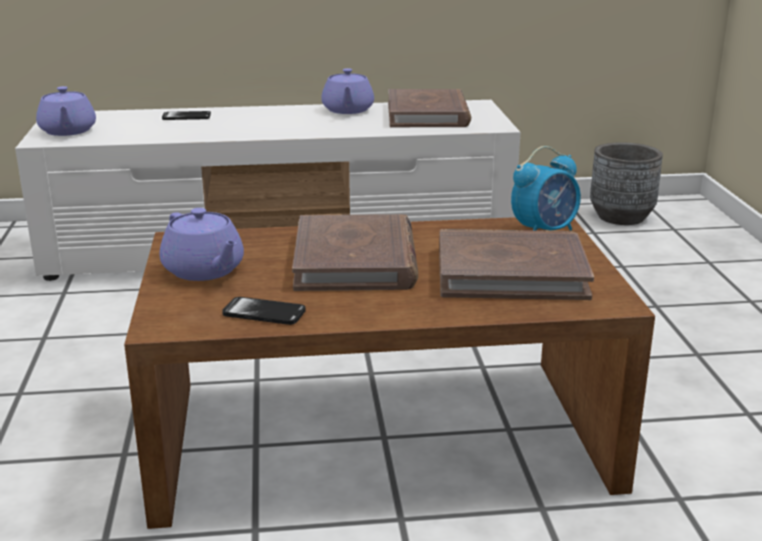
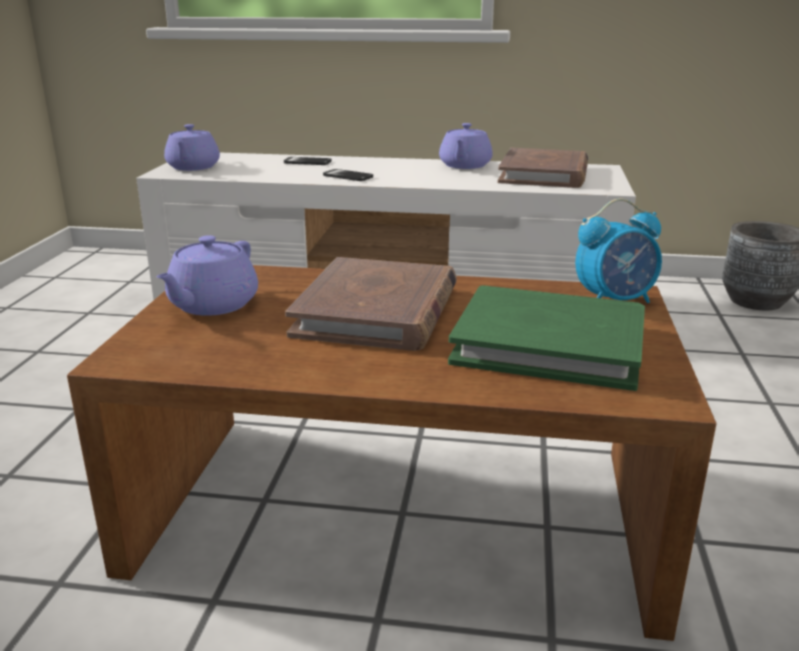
camera: 15 degrees right, 0 degrees up
purple teapot [160,208,244,281] -> purple teapot turned 45 degrees clockwise [156,235,258,316]
phone [222,297,306,325] -> phone moved to [323,169,373,181]
brown book [439,229,594,300] -> green book [448,285,645,391]

